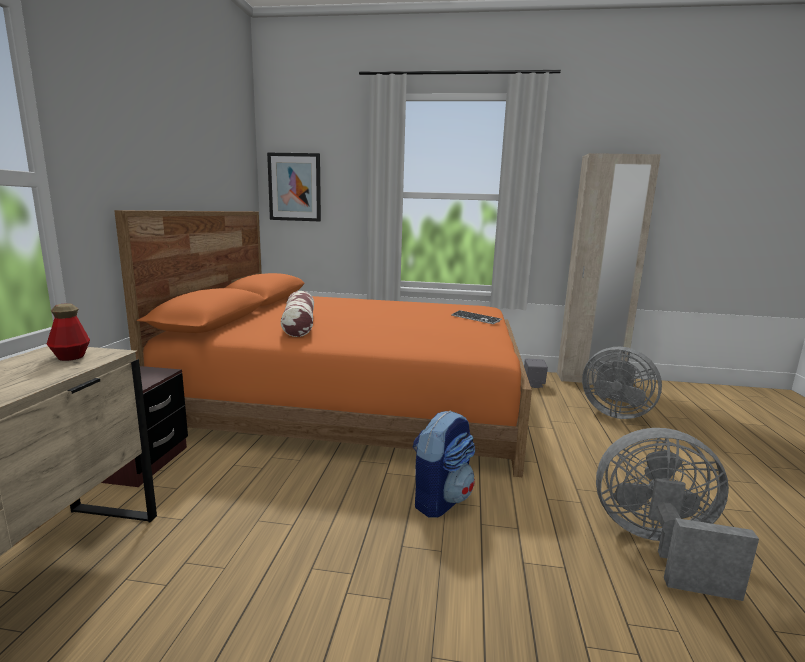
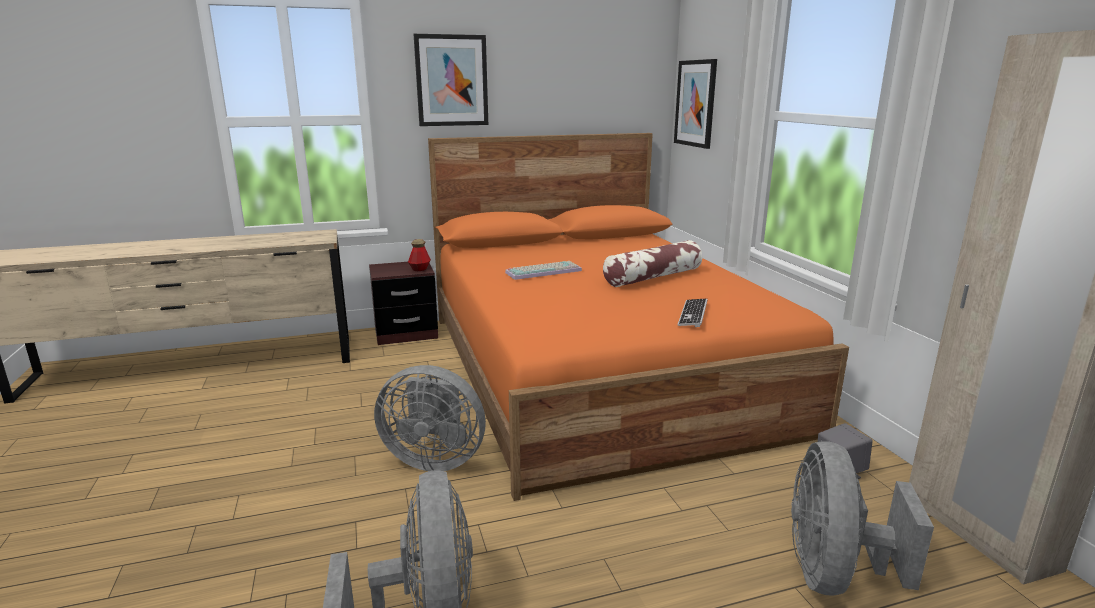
camera: 65 degrees right, 5 degrees up
bottle [47,303,90,361] -> bottle moved to [408,239,431,271]
pillow [281,291,314,337] -> pillow moved to [603,240,702,287]
backpack [413,410,475,518] -> grey fan [374,365,486,471]
none -> picture [414,34,488,126]
none -> keyboard [505,261,582,280]

